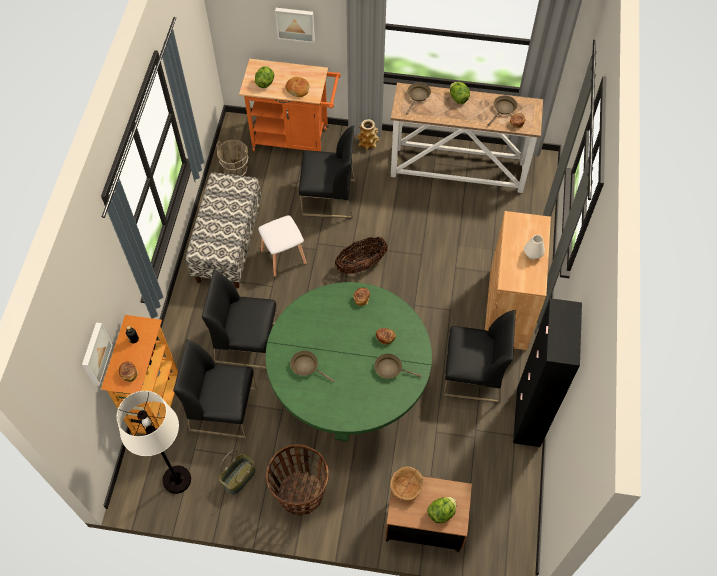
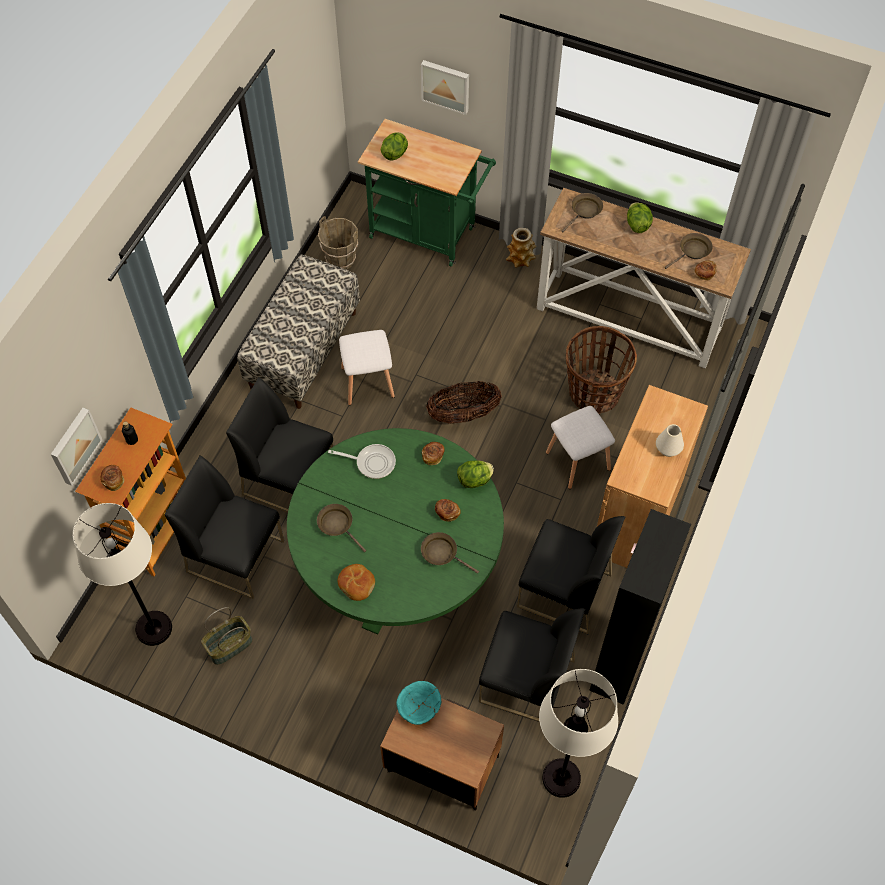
camera: 15 degrees right, 0 degrees up
orange cart [239,59,341,151] -> green cart [358,119,496,267]
basket [266,444,329,516] -> basket moved to [566,326,637,414]
bread [286,77,309,97] -> bread moved to [338,564,375,601]
black chair [299,125,356,219] -> black chair moved to [479,608,585,722]
brown bowl [390,467,423,501] -> turquoise bowl [396,681,441,725]
lettuce [427,497,456,523] -> lettuce moved to [457,460,494,488]
none -> frying pan [328,444,396,479]
none -> white floor lamp [539,669,618,798]
none -> white stool [546,406,615,489]

